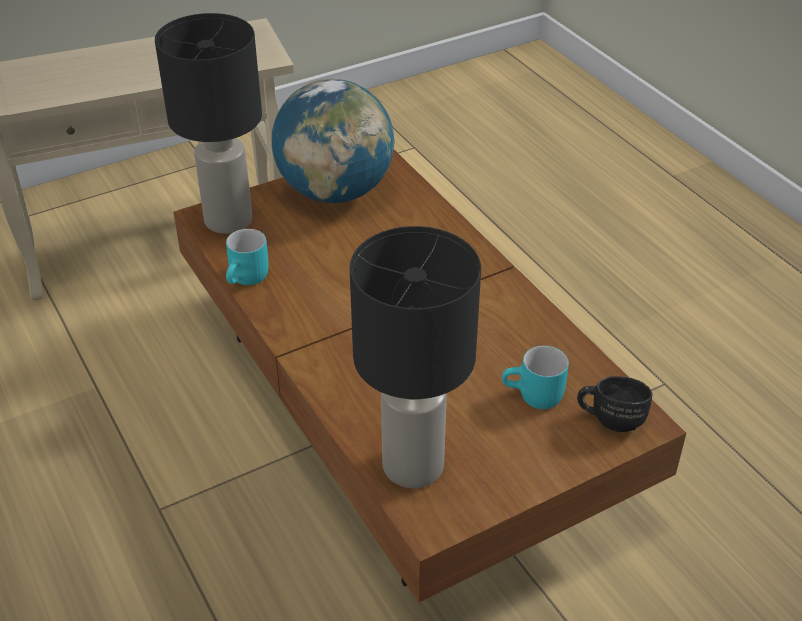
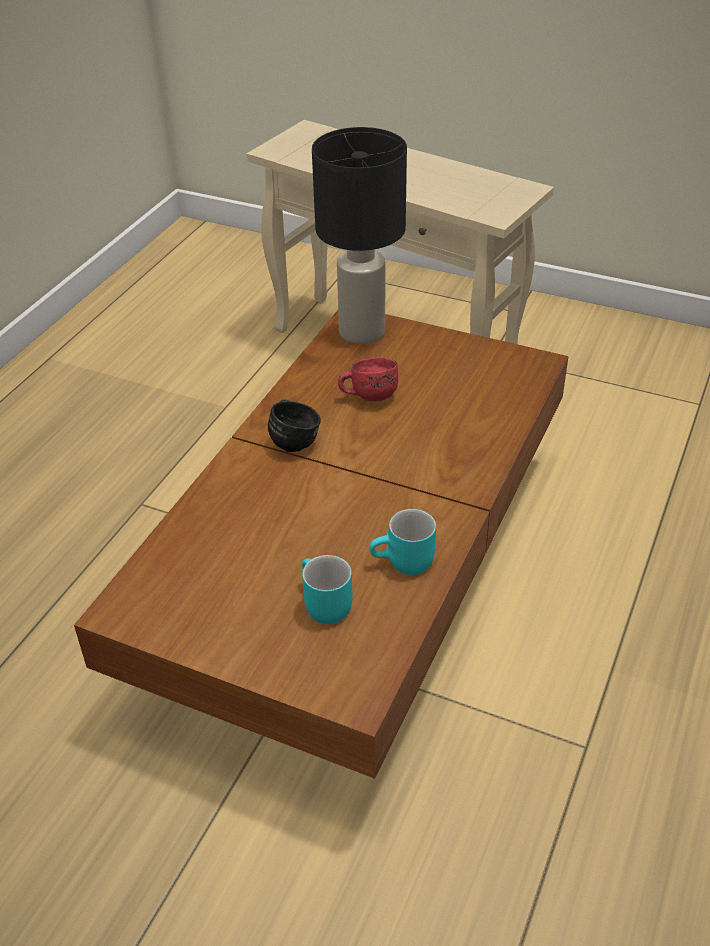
camera: 55 degrees right, 0 degrees up
turquoise mug [226,229,268,285] -> turquoise mug moved to [369,509,436,575]
globe [272,78,394,203] -> none
black table lamp [350,226,481,488] -> none
black mug [577,376,653,432] -> black mug moved to [268,400,321,452]
none -> red mug [338,357,398,401]

